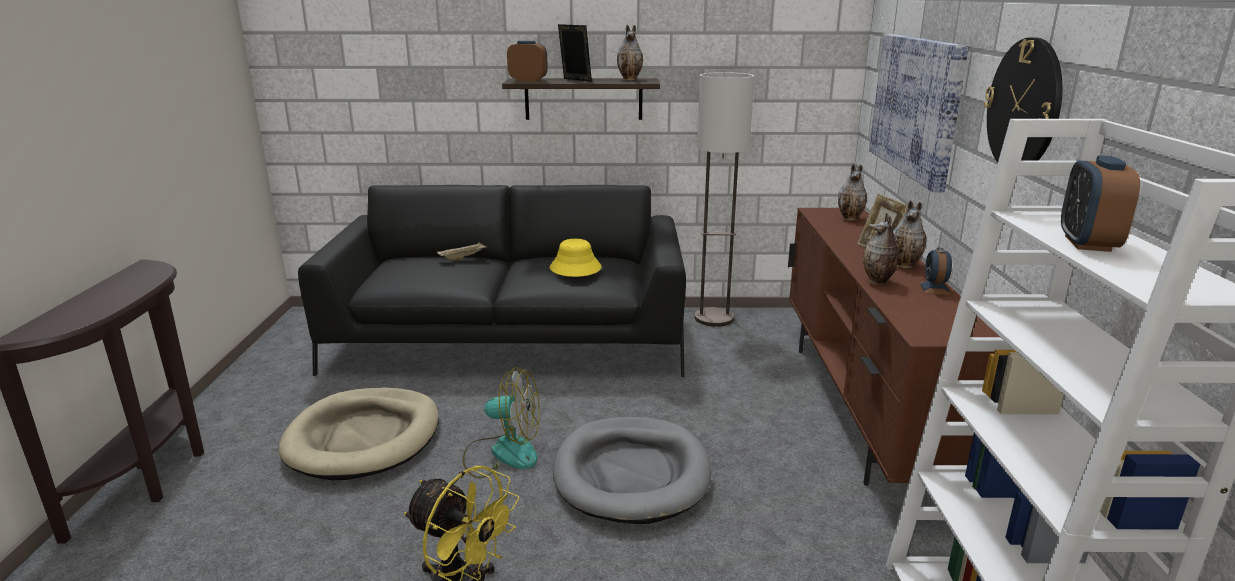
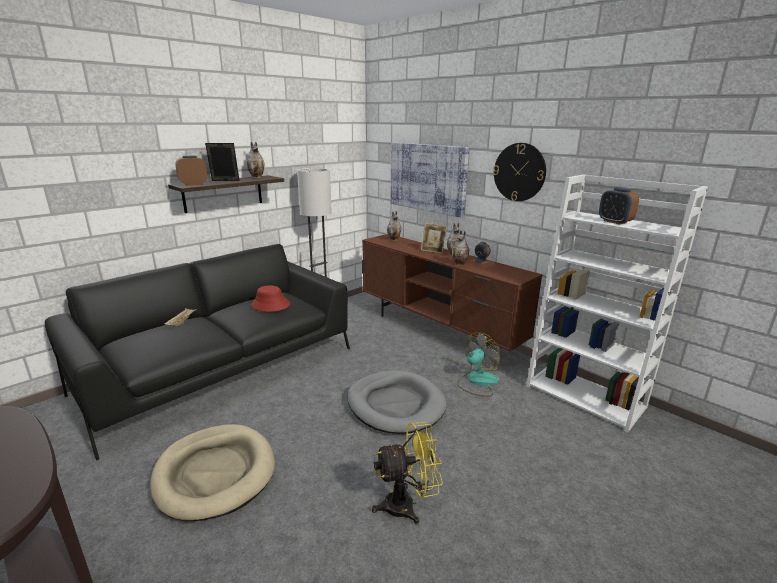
camera: 45 degrees left, 0 degrees up
fan [462,367,540,478] -> fan moved to [457,332,502,397]
yellow hat [550,239,601,277] -> red hat [251,286,290,312]

